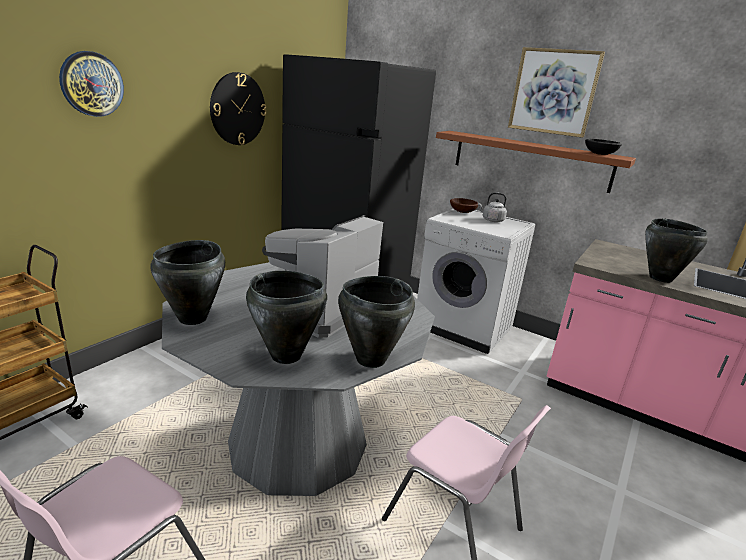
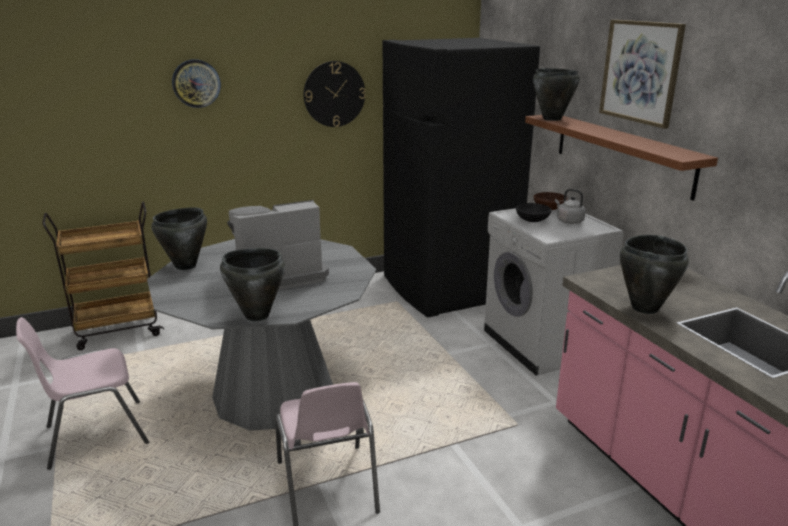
camera: 35 degrees right, 0 degrees up
black cooking pot [246,271,327,364] -> black cooking pot moved to [533,68,580,121]
black bowl [585,139,622,155] -> black bowl moved to [516,203,552,222]

